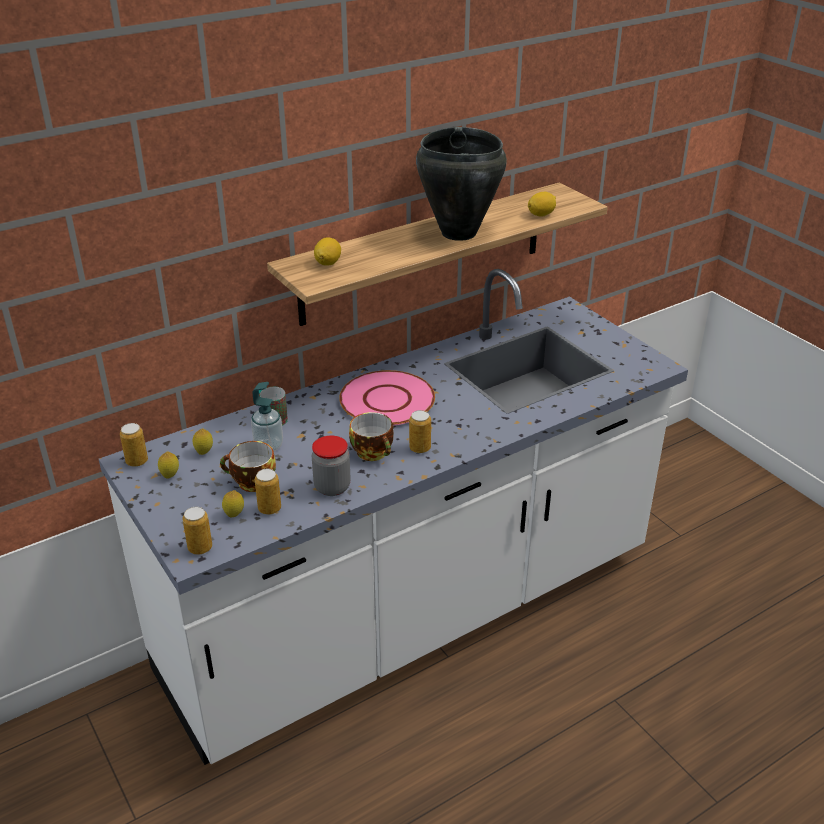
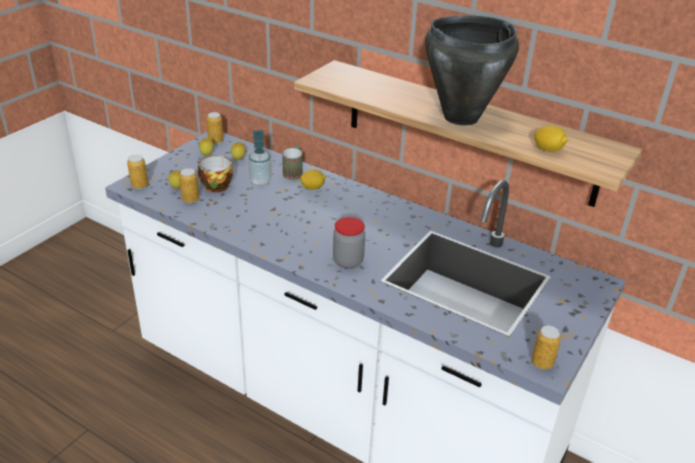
camera: 65 degrees right, 0 degrees up
jar [312,436,351,496] -> jar moved to [333,217,365,269]
lemon [314,237,341,265] -> lemon moved to [300,169,326,190]
pink plate [339,370,435,426] -> none
cup [349,412,394,461] -> none
can [409,410,431,453] -> can moved to [531,325,561,369]

